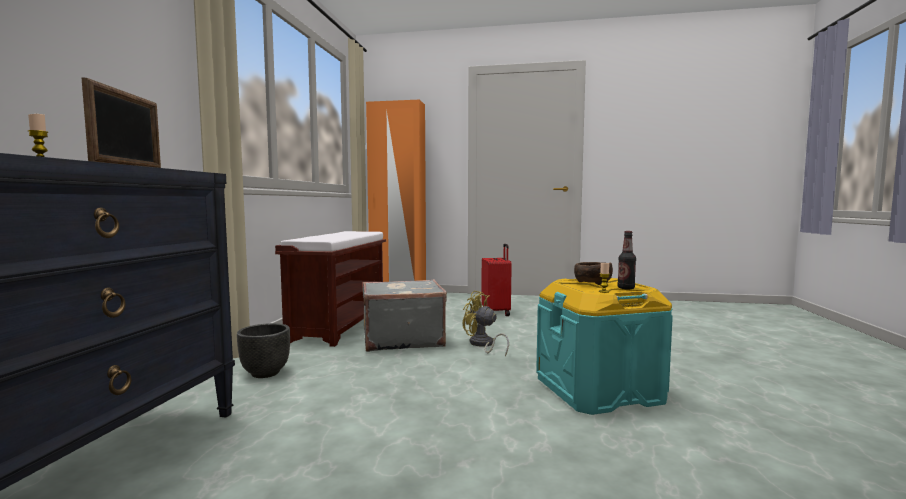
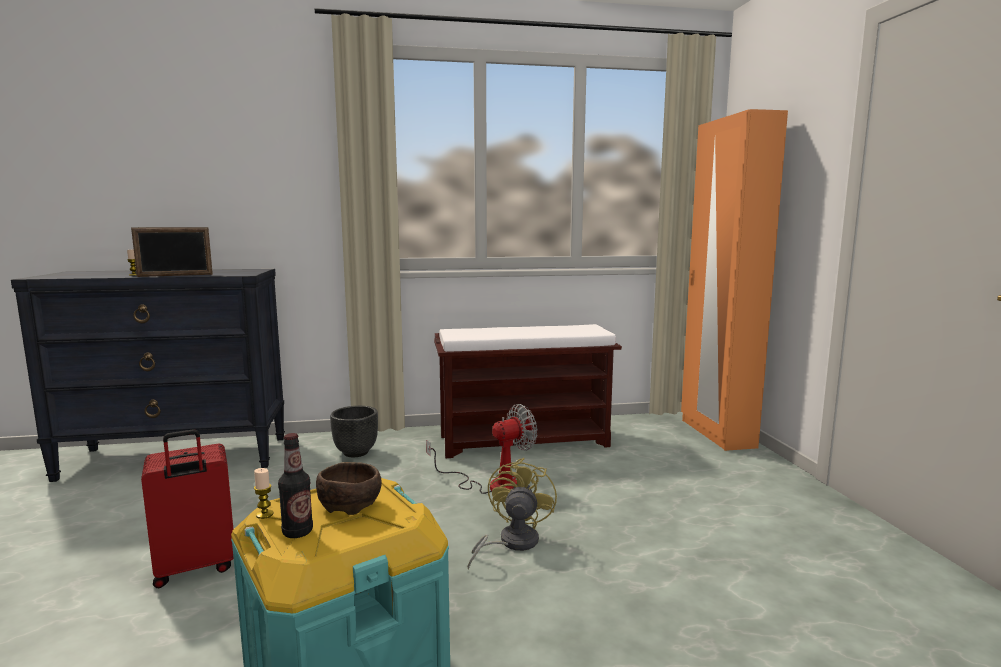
camera: 70 degrees right, 5 degrees up
grey suitcase [363,279,447,352] -> fan [426,404,537,494]
red suitcase [481,244,512,316] -> red suitcase moved to [141,429,234,588]

